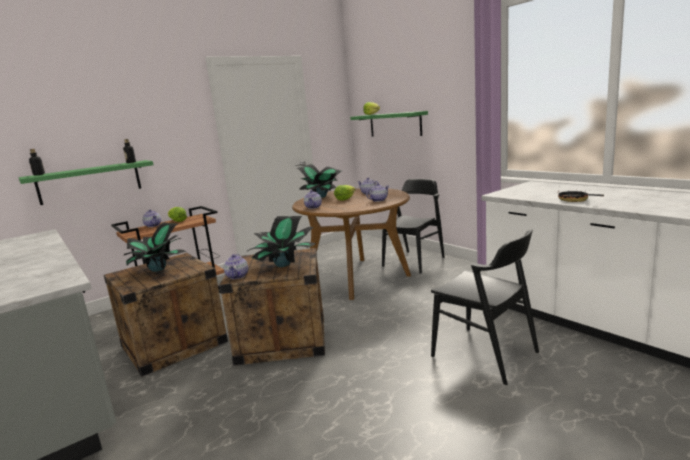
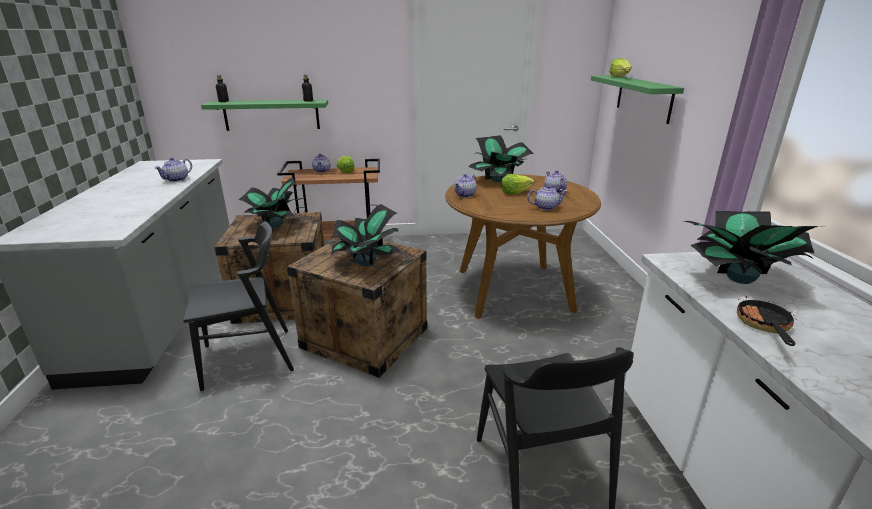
camera: 30 degrees right, 10 degrees up
teapot [224,254,248,279] -> teapot moved to [155,157,192,182]
black chair [382,179,445,273] -> black chair moved to [183,222,294,391]
none -> potted plant [684,211,824,284]

